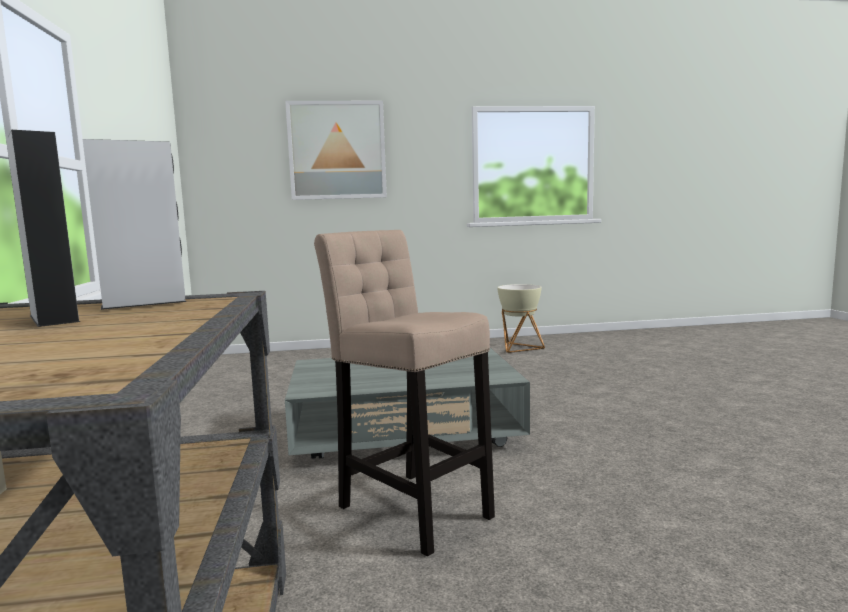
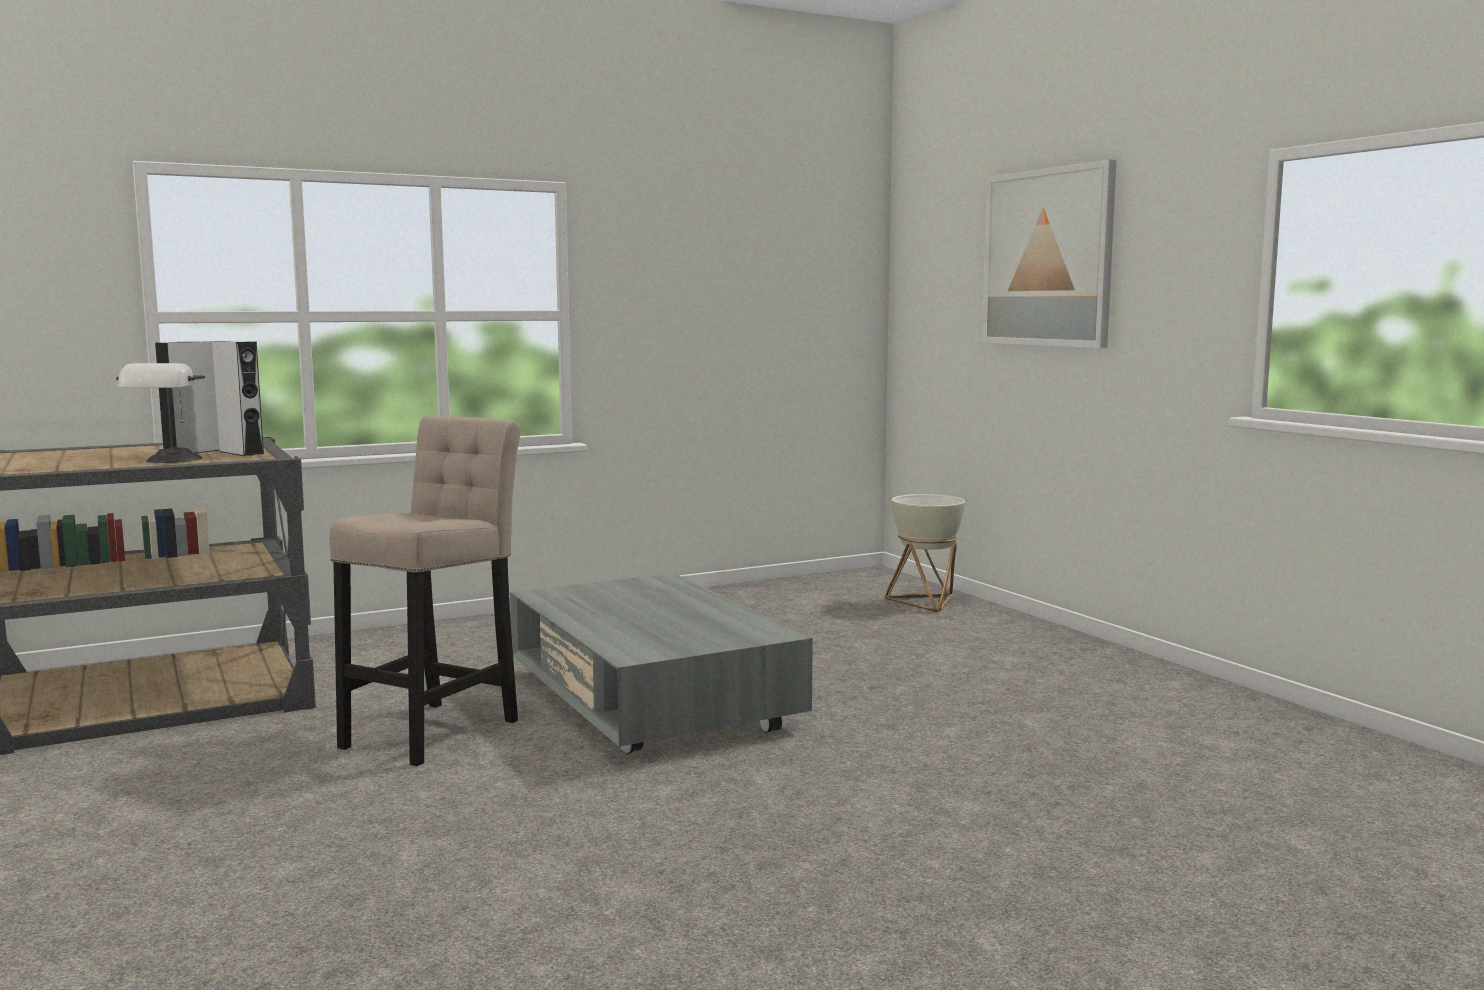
camera: 70 degrees right, 0 degrees up
planter [497,284,545,353] -> planter moved to [885,494,965,612]
none -> table lamp [116,363,205,463]

